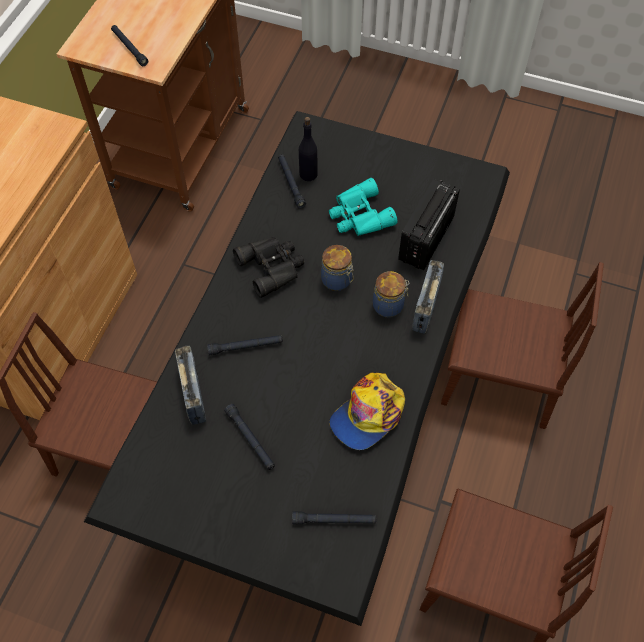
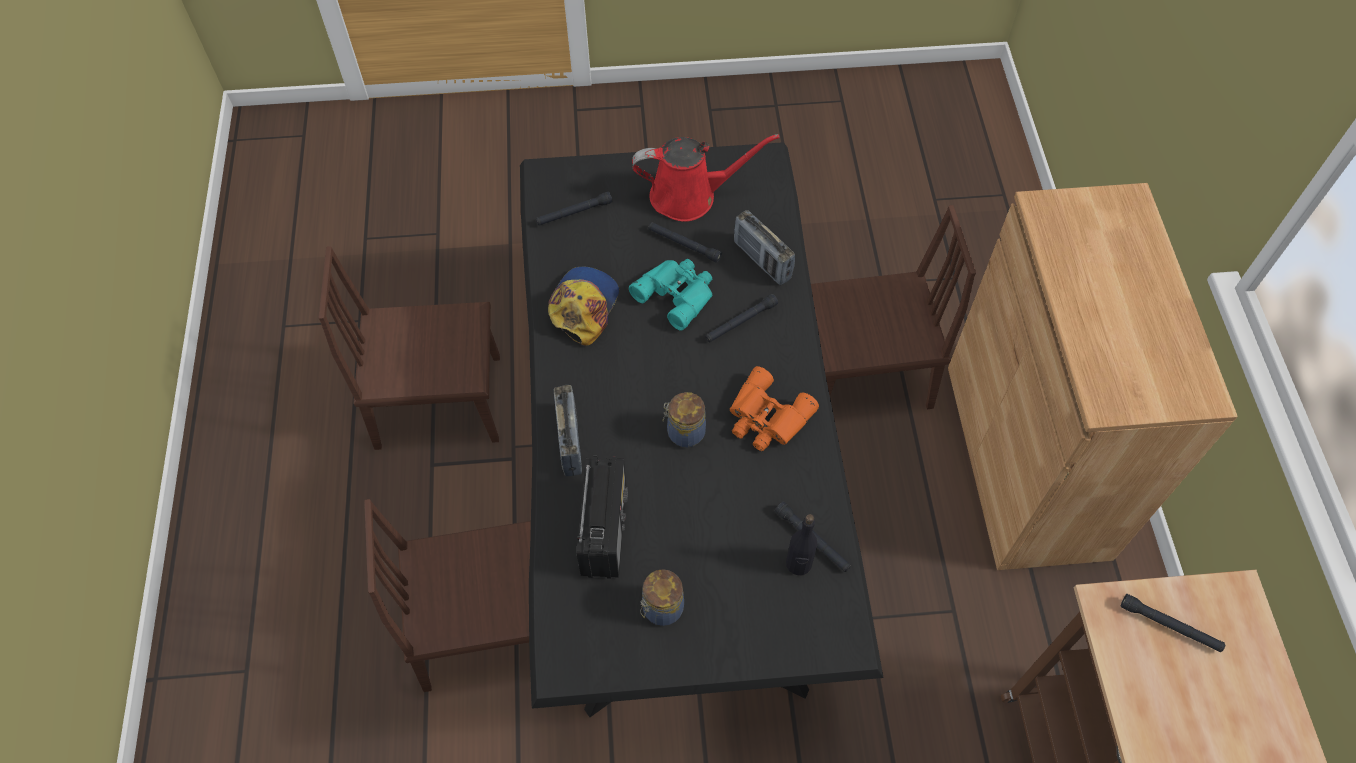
camera: 155 degrees right, 0 degrees up
black binoculars [233,237,304,298] -> orange binoculars [730,366,819,451]
turquoise binoculars [329,178,398,236] -> turquoise binoculars moved to [629,259,712,331]
jar [373,271,409,318] -> jar moved to [640,569,684,626]
none -> red watering can [632,134,780,222]

